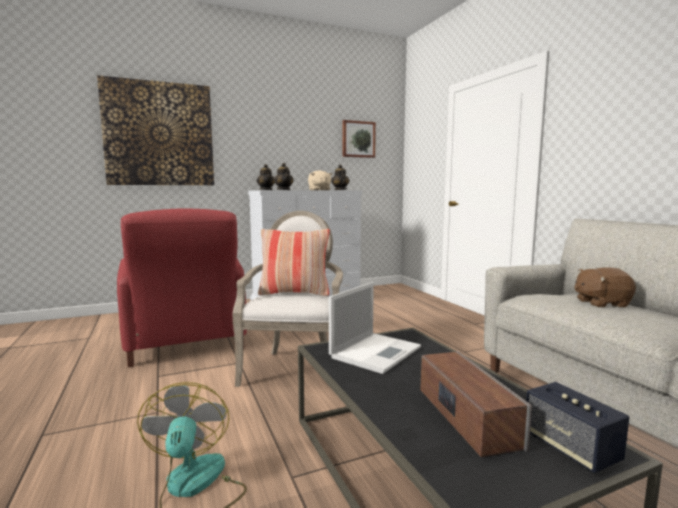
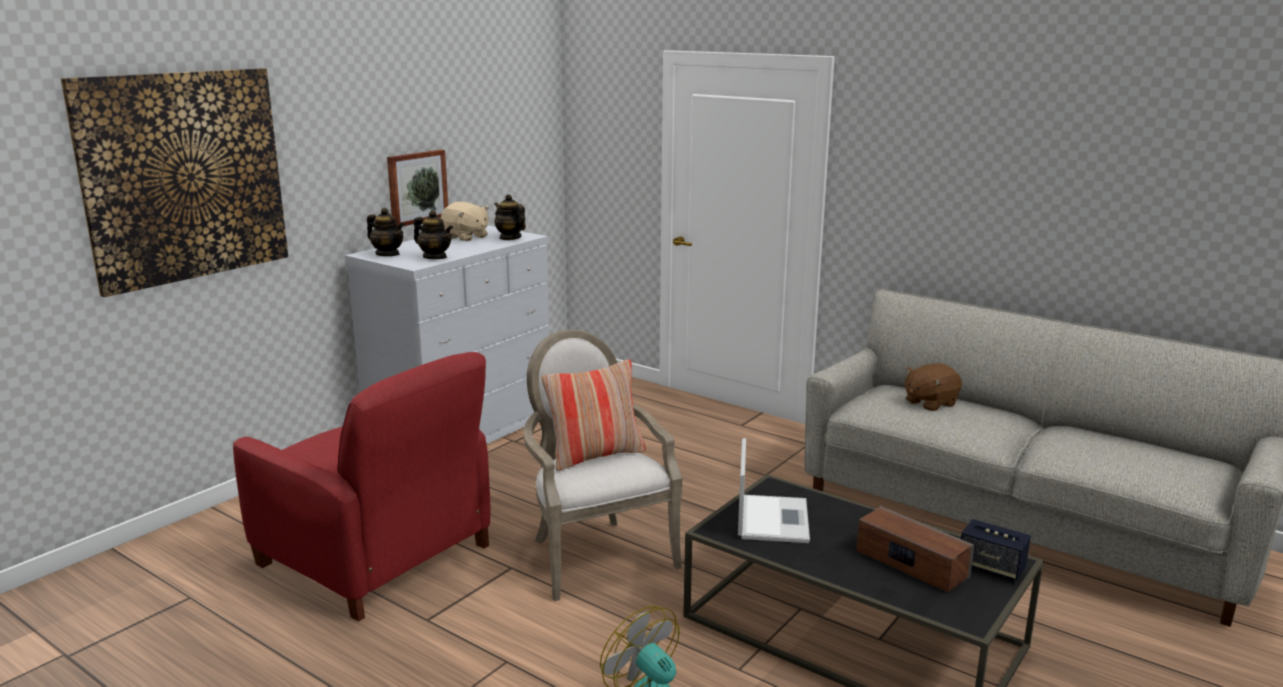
camera: 30 degrees left, 10 degrees up
picture [343,120,376,158] -> picture moved to [387,150,448,227]

